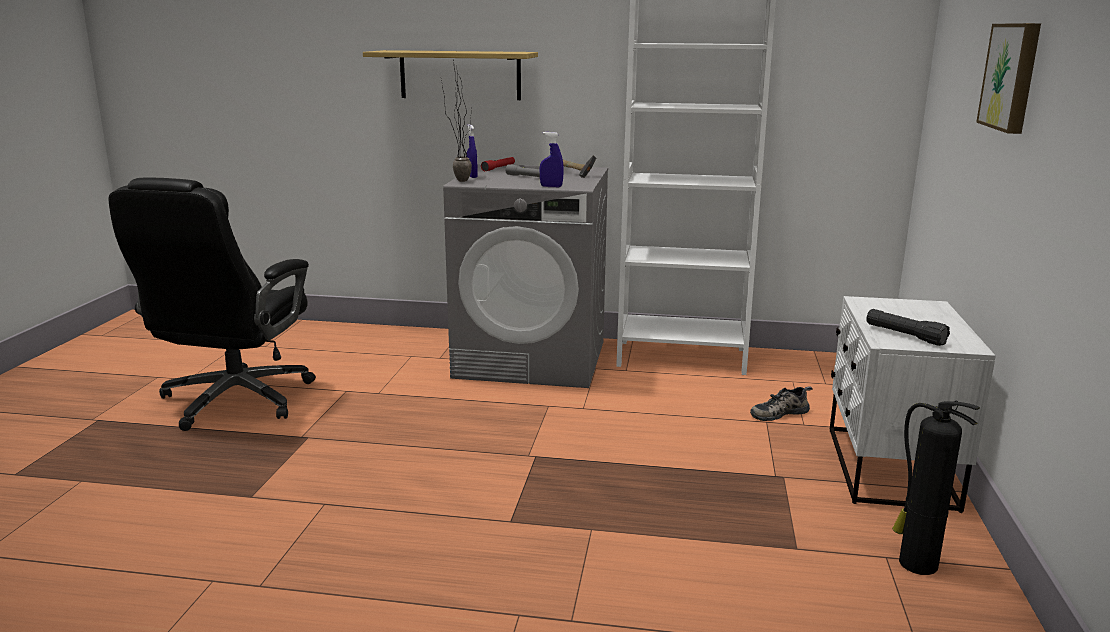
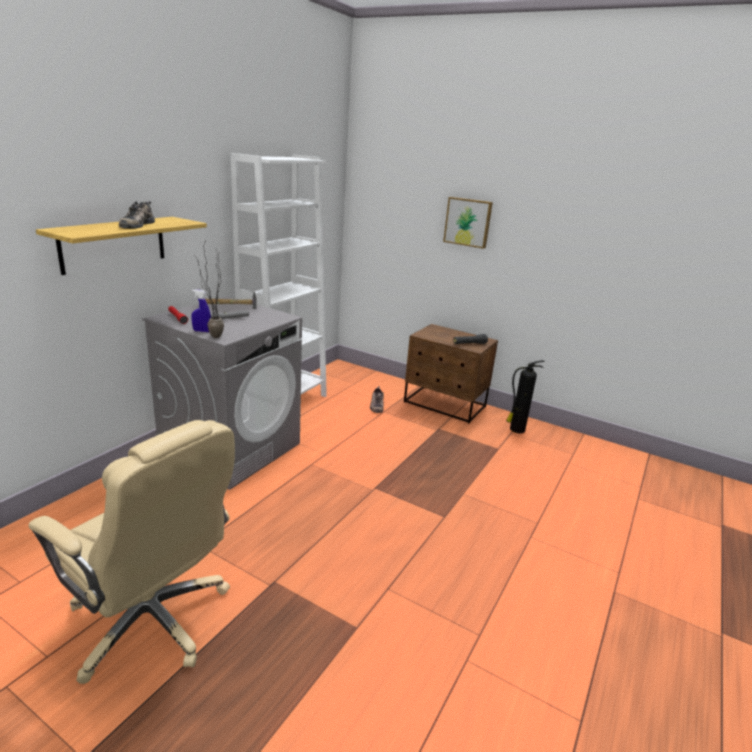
camera: 70 degrees left, 5 degrees up
black office chair [108,177,316,431] -> beige office chair [29,420,235,684]
blue spray bottle [540,132,564,187] -> none
white nightstand [830,296,996,513] -> brown nightstand [404,324,498,423]
none -> shoe [119,201,155,229]

